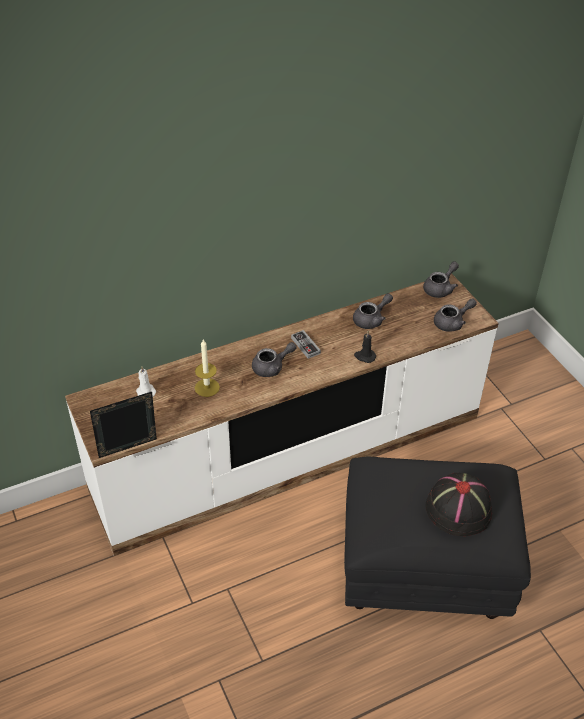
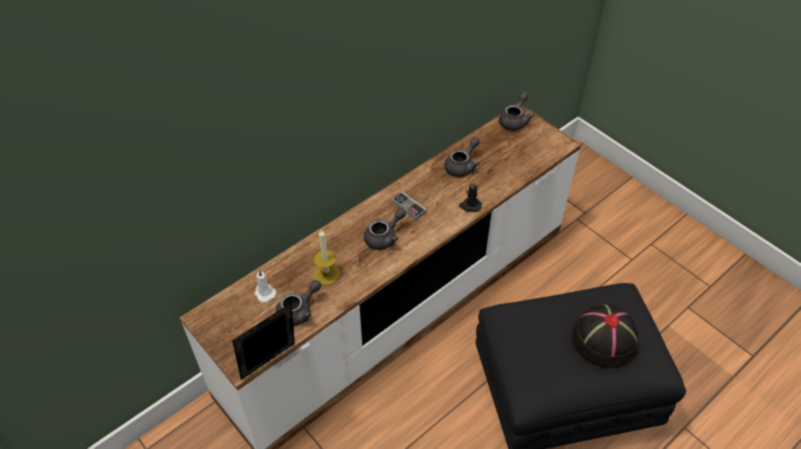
camera: 15 degrees left, 5 degrees up
grey teapot [434,298,477,332] -> grey teapot moved to [276,280,321,326]

